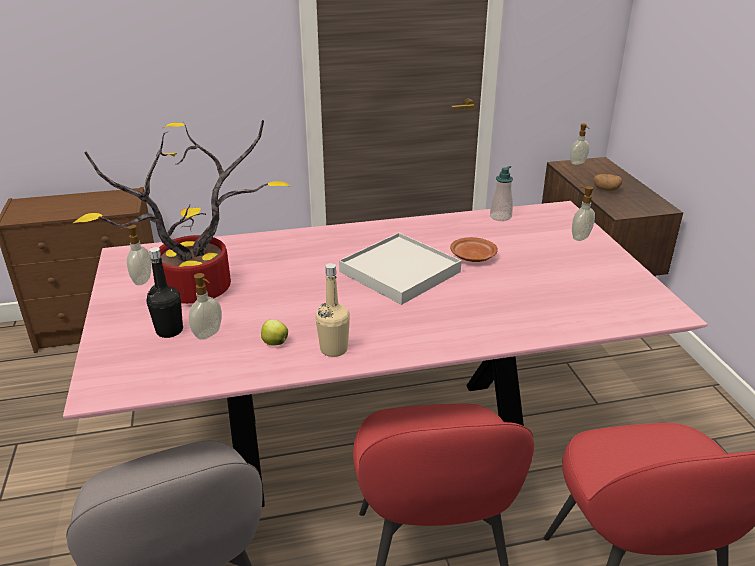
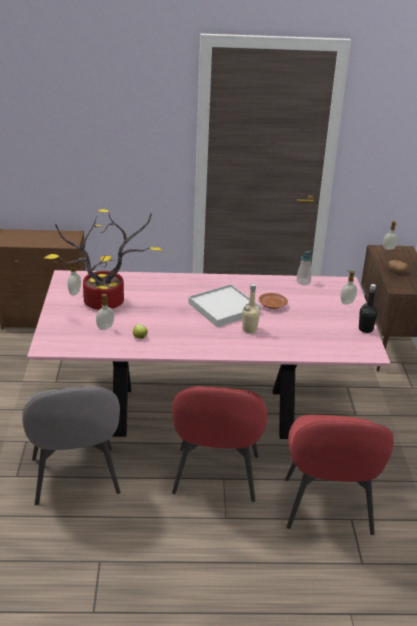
camera: 10 degrees right, 0 degrees up
black bottle [147,247,183,338] -> black bottle moved to [359,284,378,333]
beige bottle [315,263,350,357] -> beige bottle moved to [242,284,260,333]

